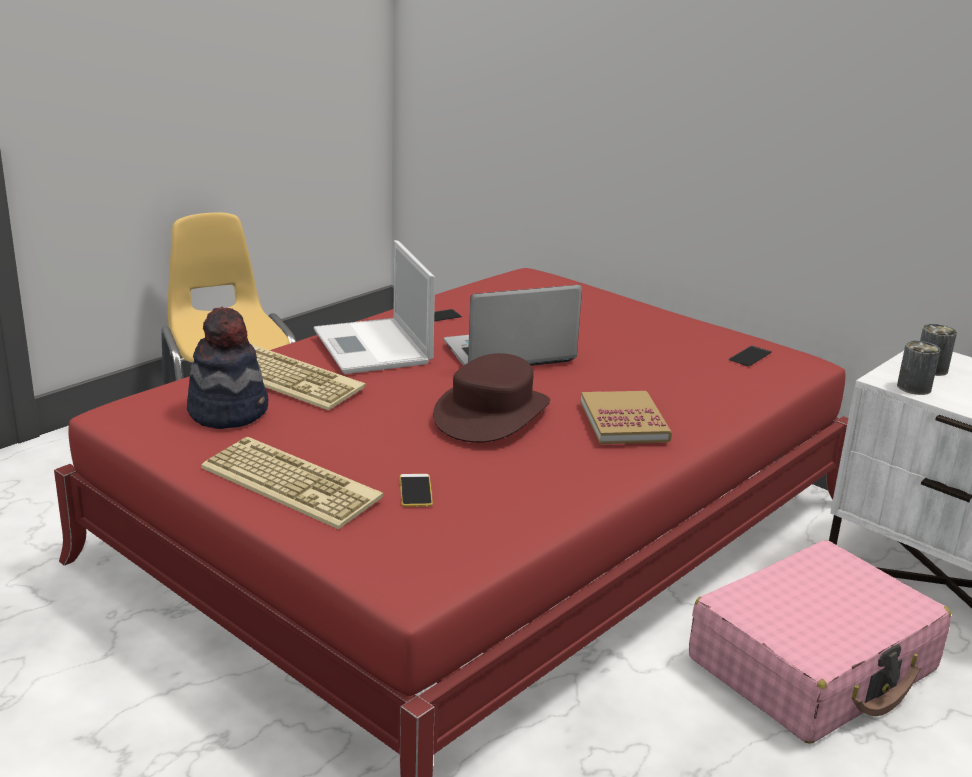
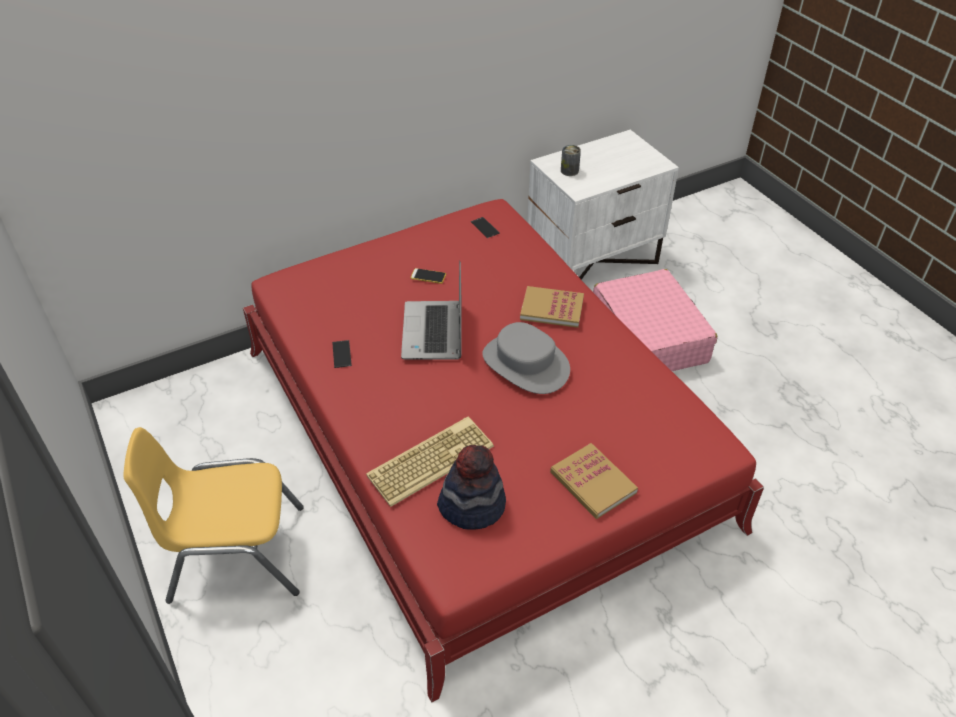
camera: 70 degrees left, 20 degrees up
keyboard [201,437,384,530] -> book [550,443,638,519]
laptop [314,240,435,374] -> none
phone [399,474,433,507] -> phone moved to [410,268,446,284]
brown hat [433,353,550,443] -> grey hat [482,322,570,394]
can [897,341,940,395] -> none

